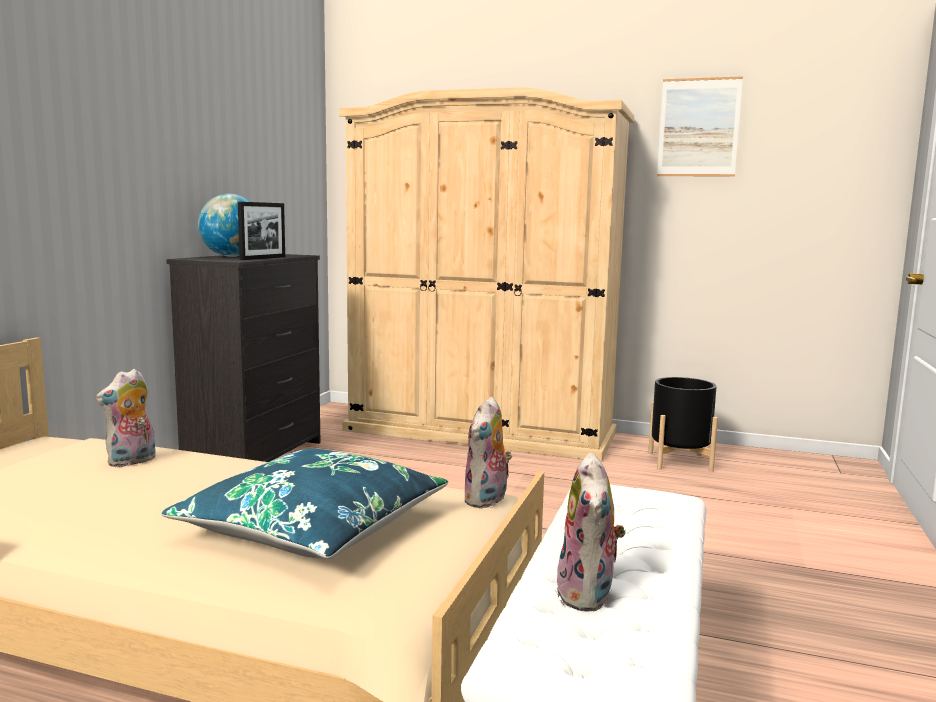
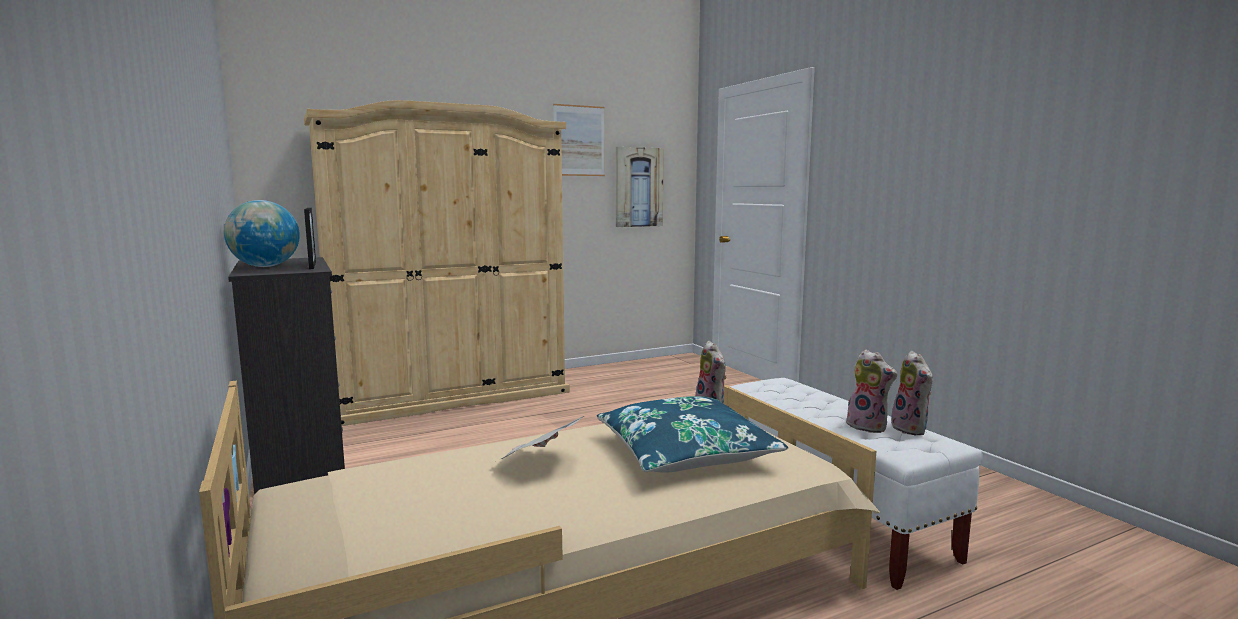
camera: 45 degrees left, 0 degrees up
plush toy [96,369,156,467] -> plush toy moved to [889,351,933,436]
black planter [648,377,718,472] -> none
none -> newspaper [499,416,584,460]
none -> picture [616,147,664,227]

